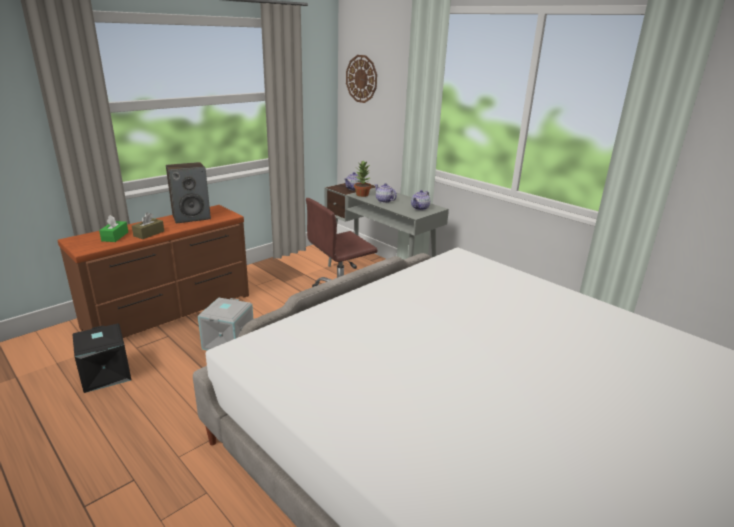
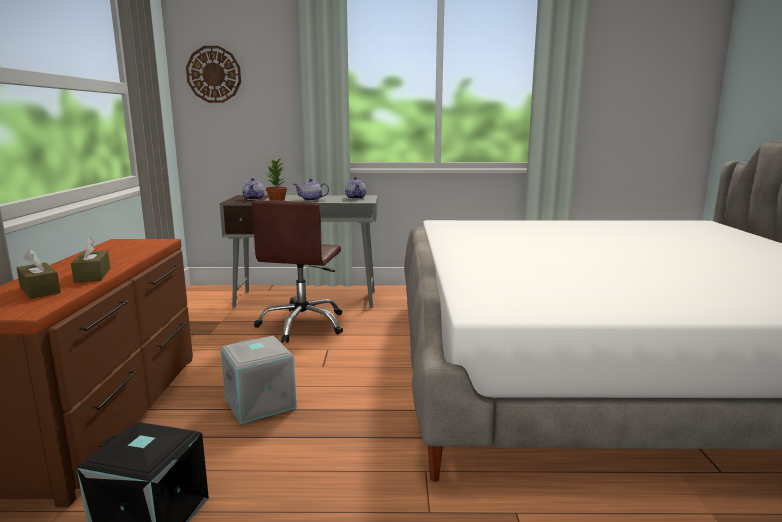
camera: 45 degrees left, 10 degrees down
green tissue box [99,215,128,242] -> brown tissue box [16,249,61,299]
speaker [166,162,211,223] -> none

